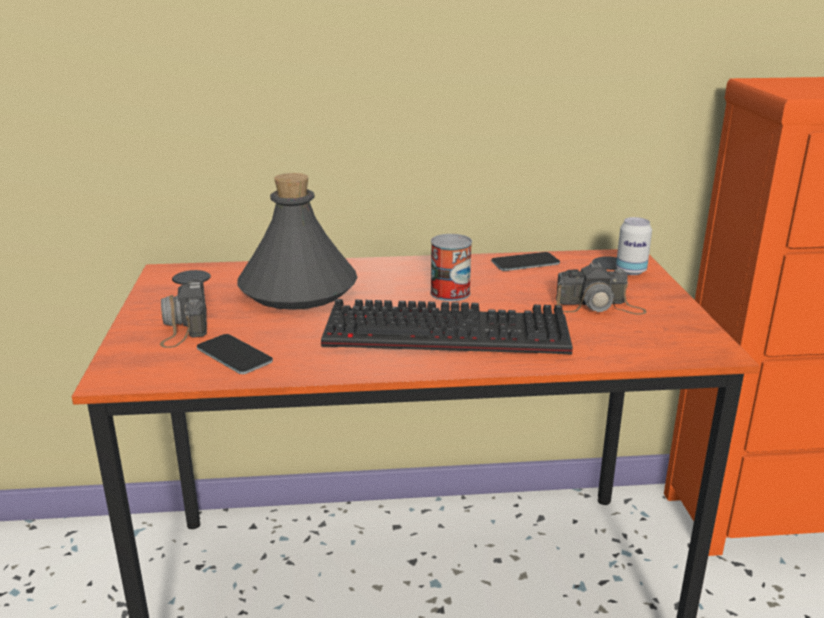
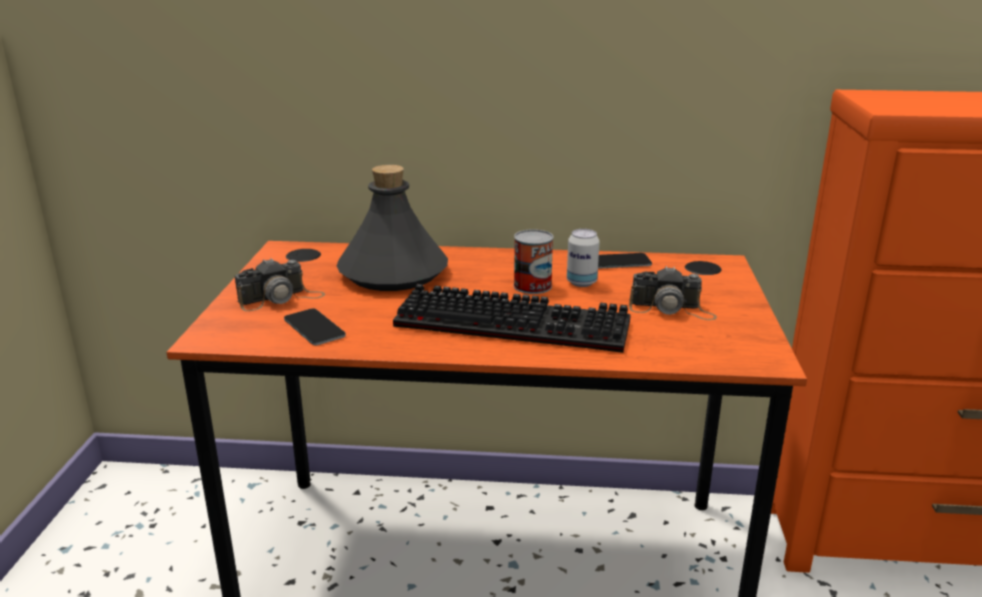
camera: 10 degrees right, 0 degrees up
camera [160,279,207,348] -> camera turned 120 degrees counterclockwise [235,258,325,311]
can [616,217,652,275] -> can moved to [567,229,600,287]

